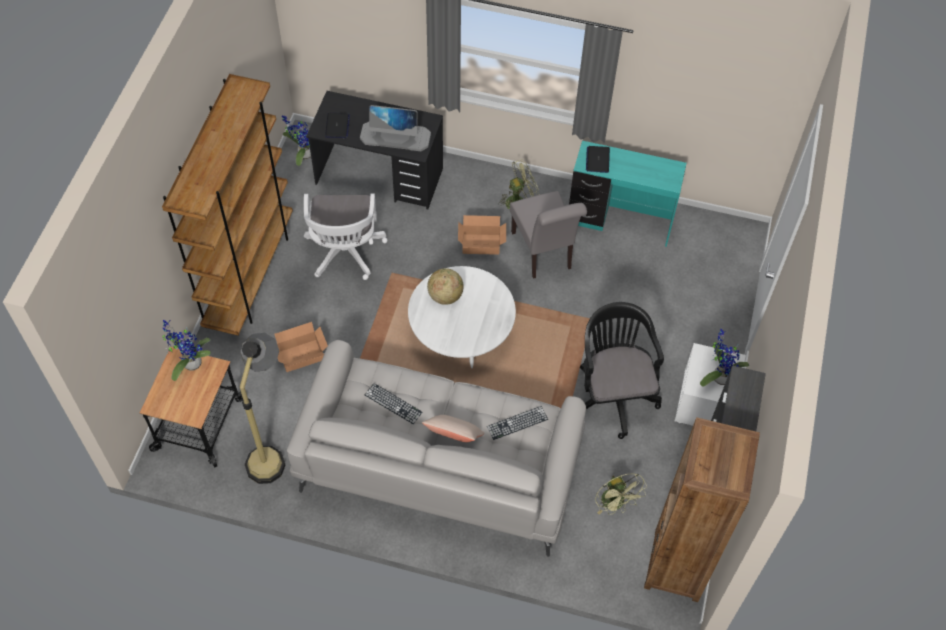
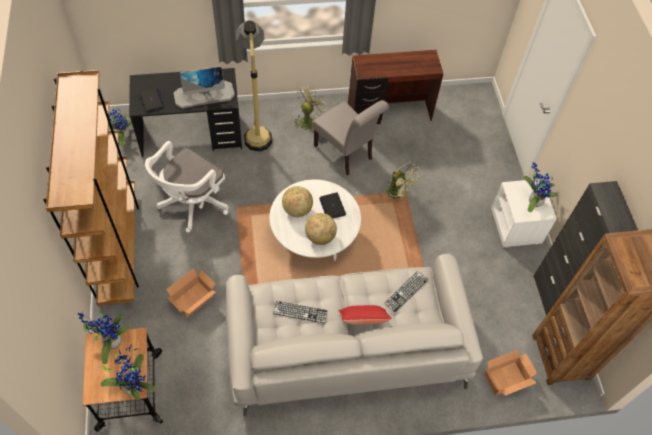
camera: 25 degrees left, 0 degrees up
floor lamp [240,333,286,484] -> floor lamp moved to [236,20,272,152]
white office chair [304,194,388,280] -> white office chair turned 60 degrees clockwise [145,141,229,232]
beige pillow [422,415,485,442] -> red pillow [338,305,392,324]
cardboard box [458,215,506,255] -> cardboard box moved to [484,349,537,396]
turquoise desk [569,141,687,247] -> brown desk [348,50,444,124]
black office chair [580,302,664,439] -> none
laptop [586,146,610,173] -> laptop moved to [319,192,346,218]
green fan [595,474,647,515] -> green fan moved to [387,162,421,200]
none -> potted plant [100,344,156,400]
none -> globe [305,213,337,245]

